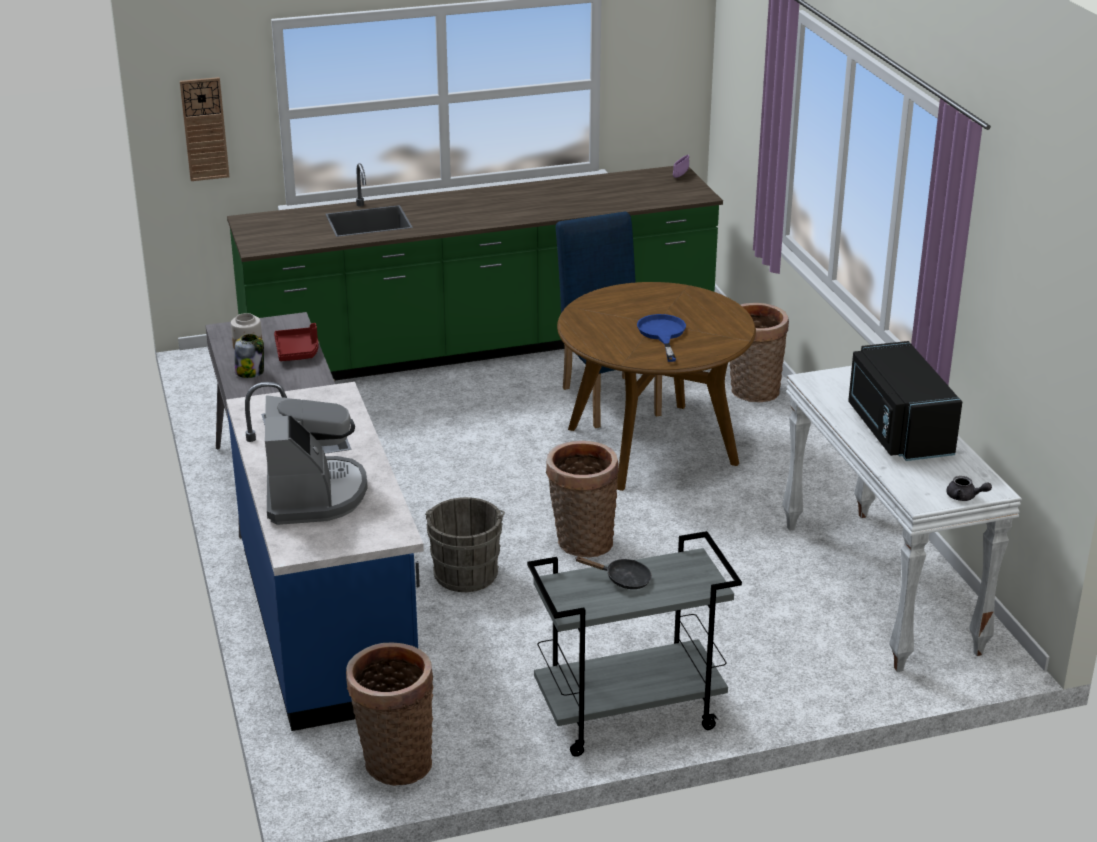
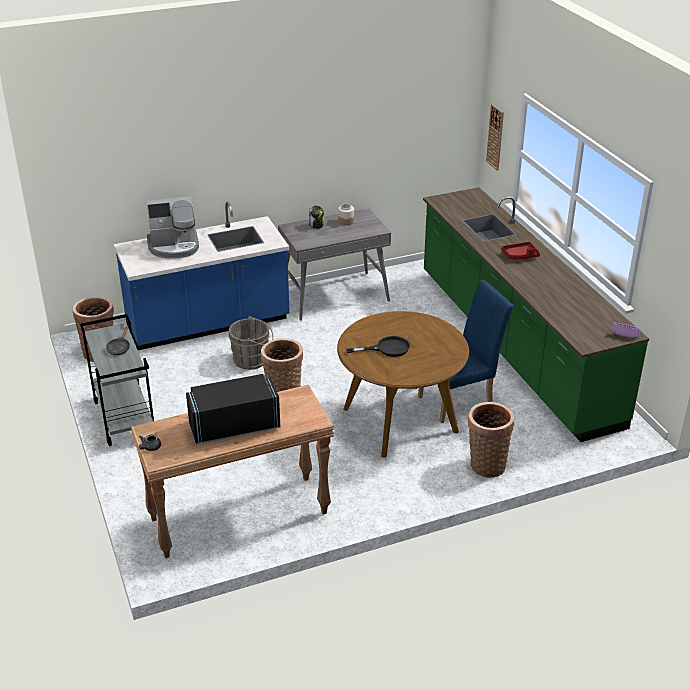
camera: 85 degrees right, 5 degrees up
red tray [274,323,318,361] -> red tray moved to [501,242,540,259]
blue frying pan [637,314,686,362] -> black frying pan [346,336,410,357]
white console table [782,366,1022,672] -> brown console table [131,385,334,558]

